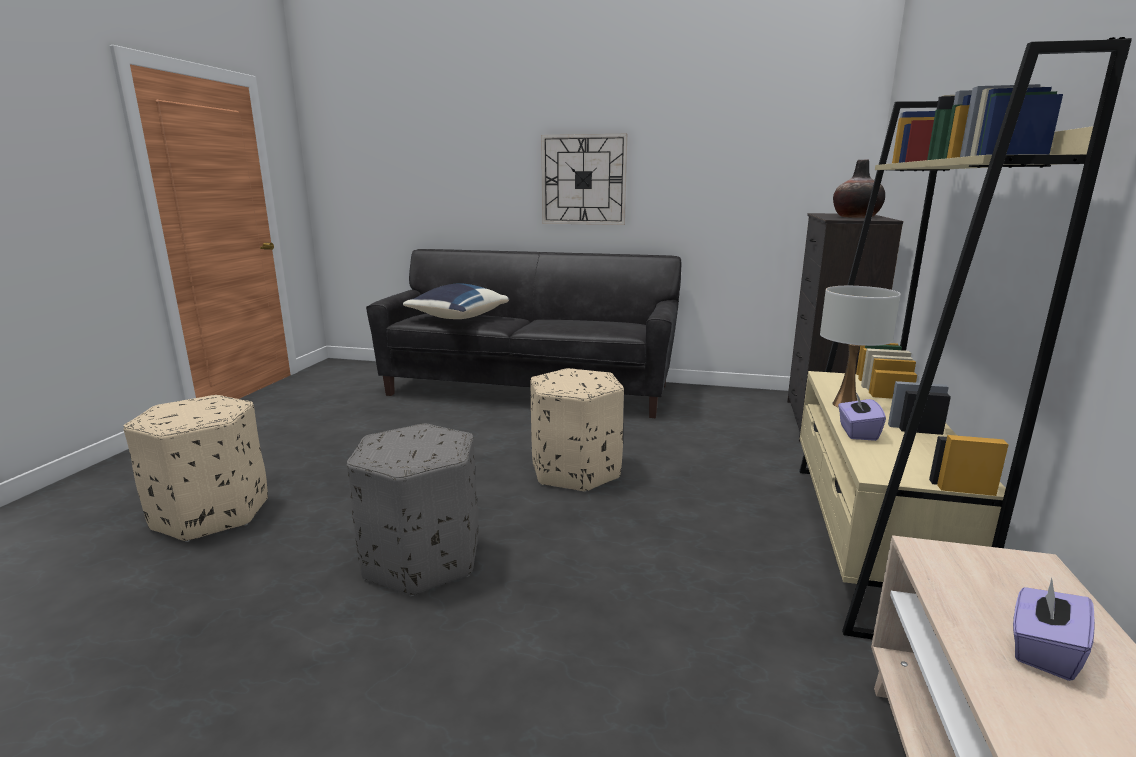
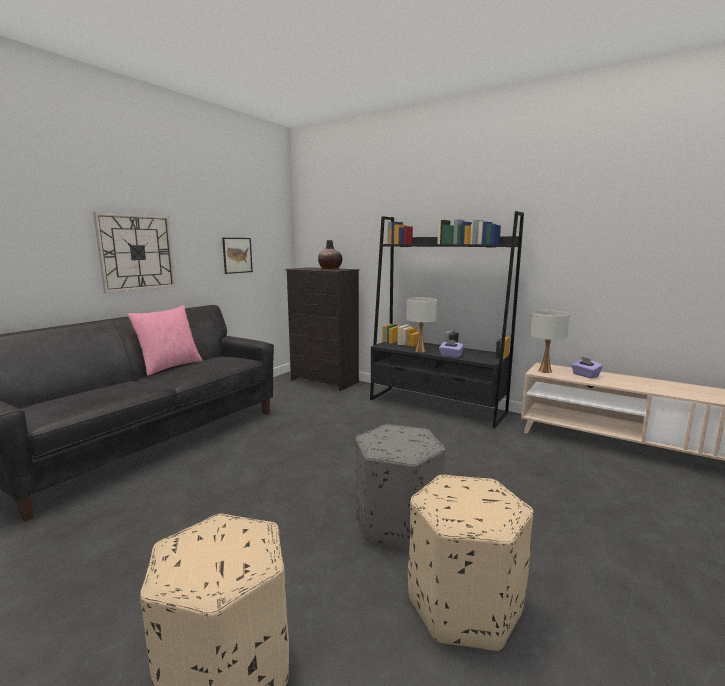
camera: 70 degrees left, 5 degrees down
blue pillow [403,283,509,319] -> none
beige ottoman [530,368,624,492] -> beige ottoman moved to [408,475,534,651]
beige bookcase [799,37,1132,639] -> black bookcase [370,211,524,428]
none -> pink pillow [127,305,203,376]
none -> picture [222,238,253,274]
none -> white table lamp [531,310,570,373]

